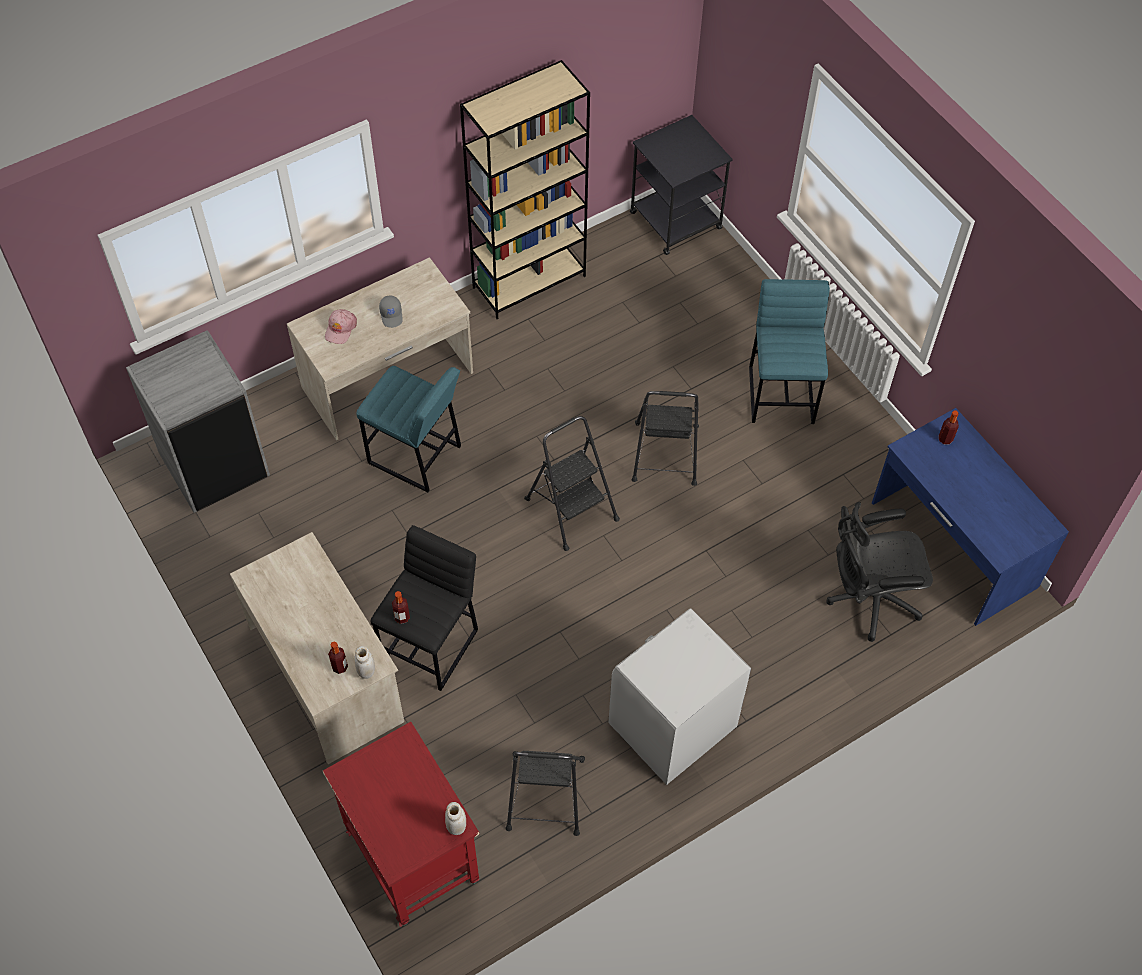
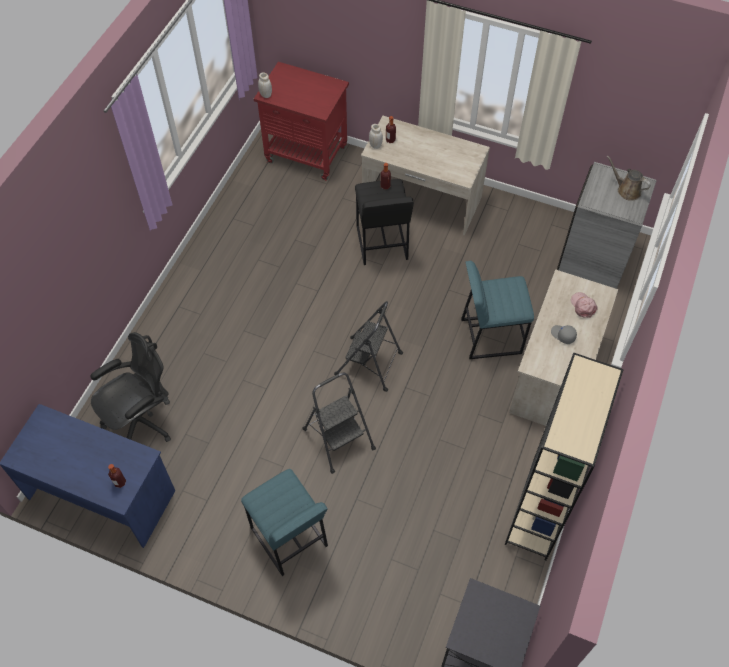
camera: 145 degrees right, 0 degrees up
black step ladder [505,751,585,836] -> none
white washing machine [608,608,751,785] -> none
none -> brown watering can [607,156,651,201]

